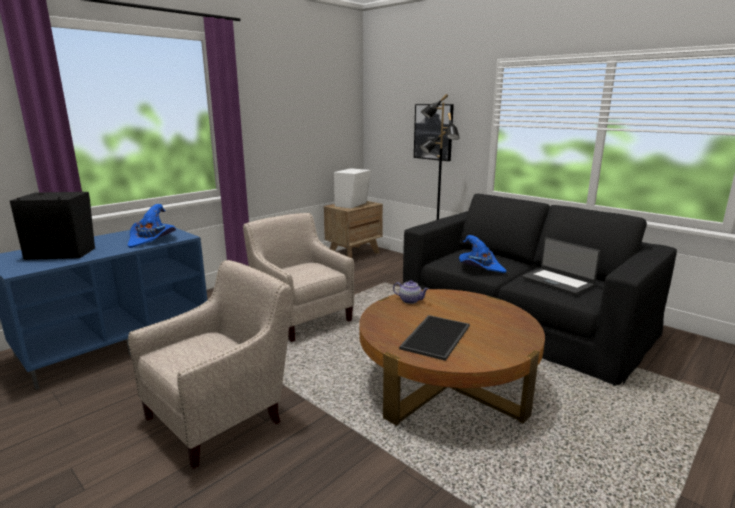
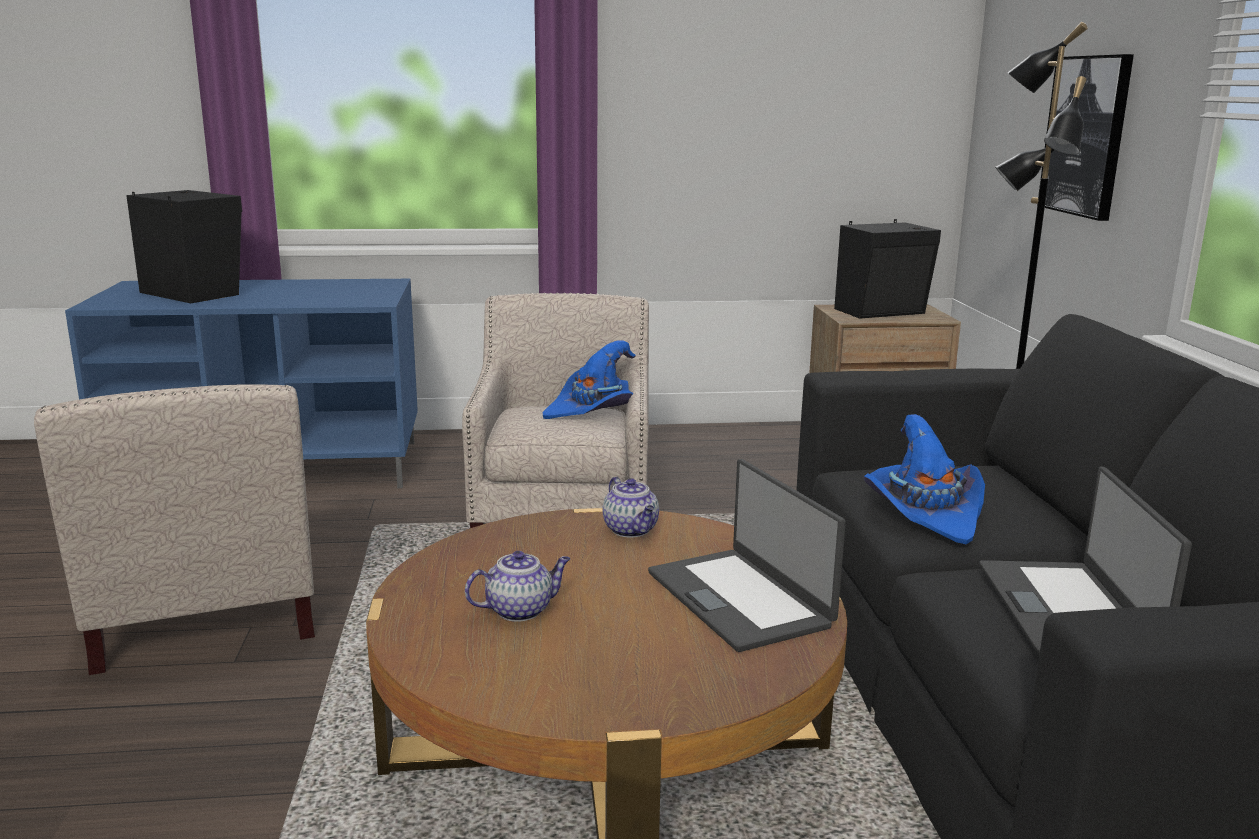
camera: 40 degrees right, 0 degrees up
blue hat [128,204,176,248] -> blue hat moved to [543,340,636,419]
beige armchair [128,260,291,469] -> beige armchair turned 75 degrees clockwise [34,384,315,675]
white speaker [334,168,371,209] -> black speaker [834,219,941,319]
tray [399,315,470,361] -> teapot [465,551,570,622]
none -> laptop [648,459,846,652]

